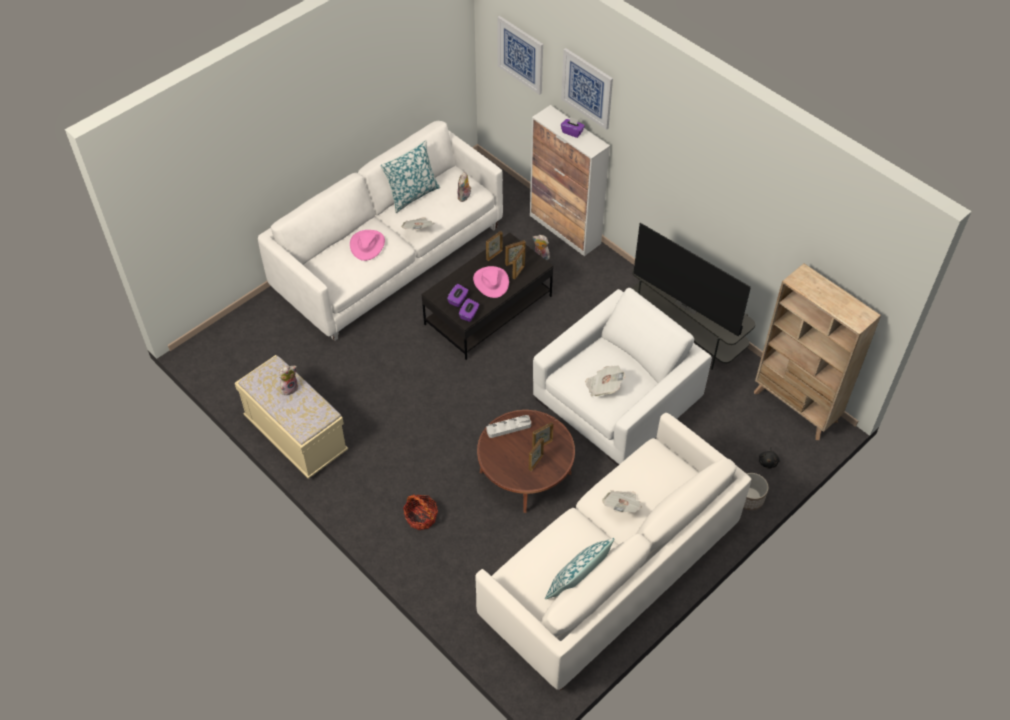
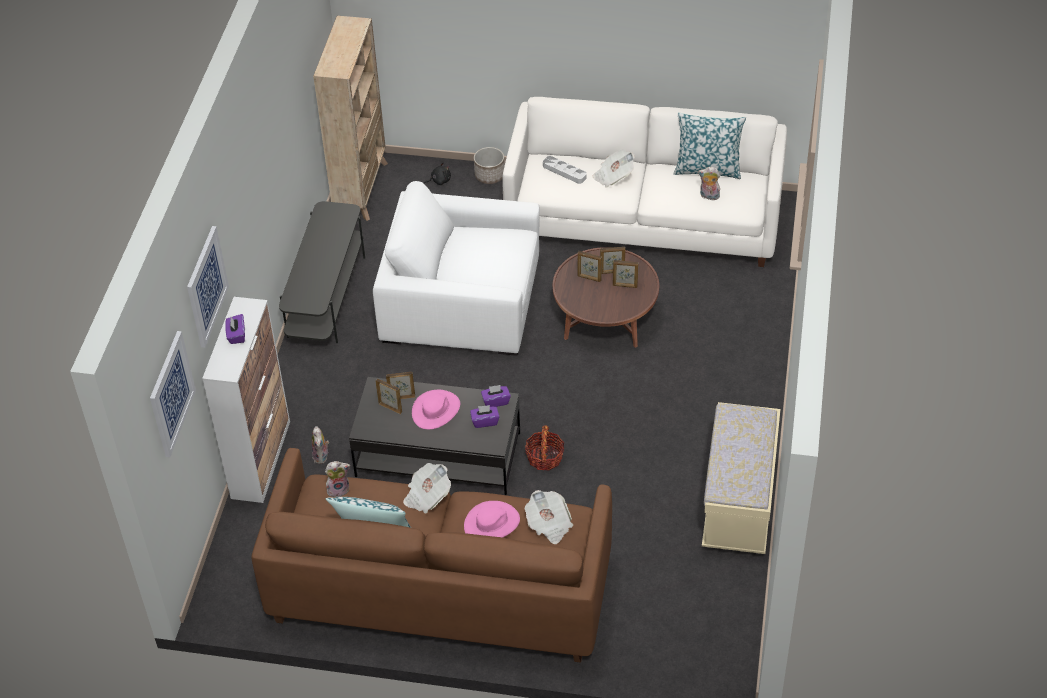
camera: 125 degrees left, 5 degrees down
white sofa [258,121,503,341] -> brown sofa [251,448,612,663]
plush toy [279,366,298,395] -> plush toy moved to [698,167,720,200]
basket [403,494,438,530] -> basket moved to [525,425,564,470]
picture frame [486,231,503,261] -> picture frame moved to [613,260,638,288]
grey tray [487,415,531,438] -> grey tray moved to [543,156,587,184]
newspaper [585,365,625,396] -> newspaper moved to [525,490,573,544]
television [633,223,751,336] -> none

